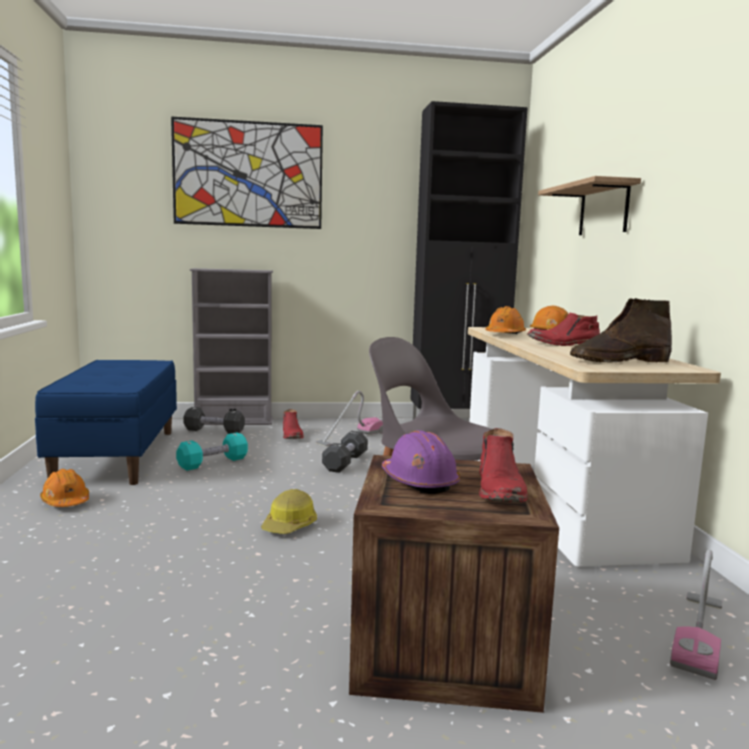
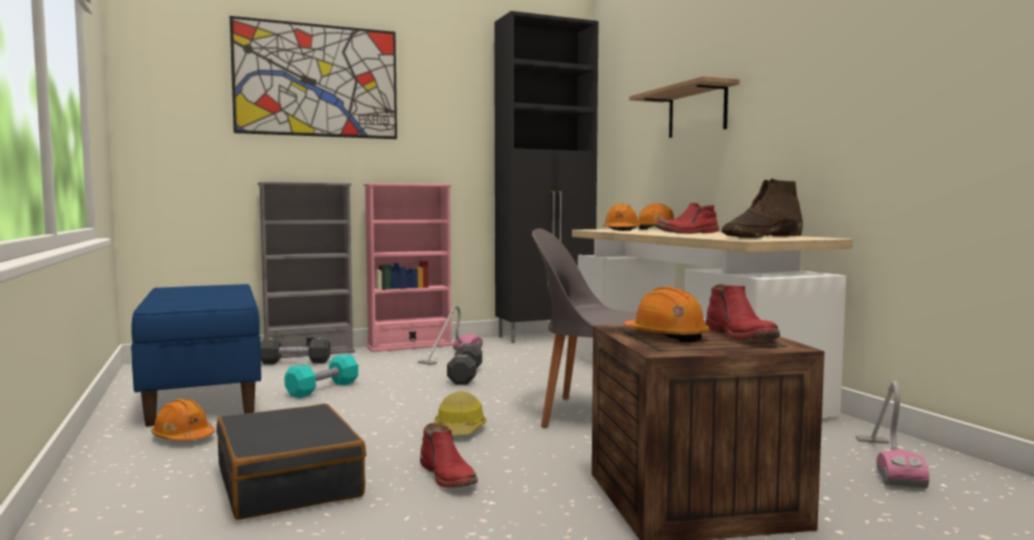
camera: 15 degrees left, 5 degrees down
red boot [283,409,304,439] -> red boot moved to [420,423,478,488]
purple hard hat [382,430,460,494] -> orange hard hat [623,287,710,342]
none -> black suitcase [216,403,366,520]
none -> pink bookcase [364,183,453,352]

